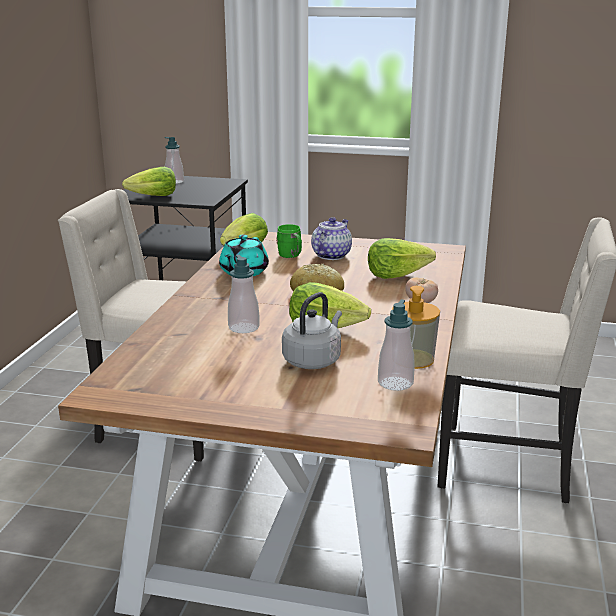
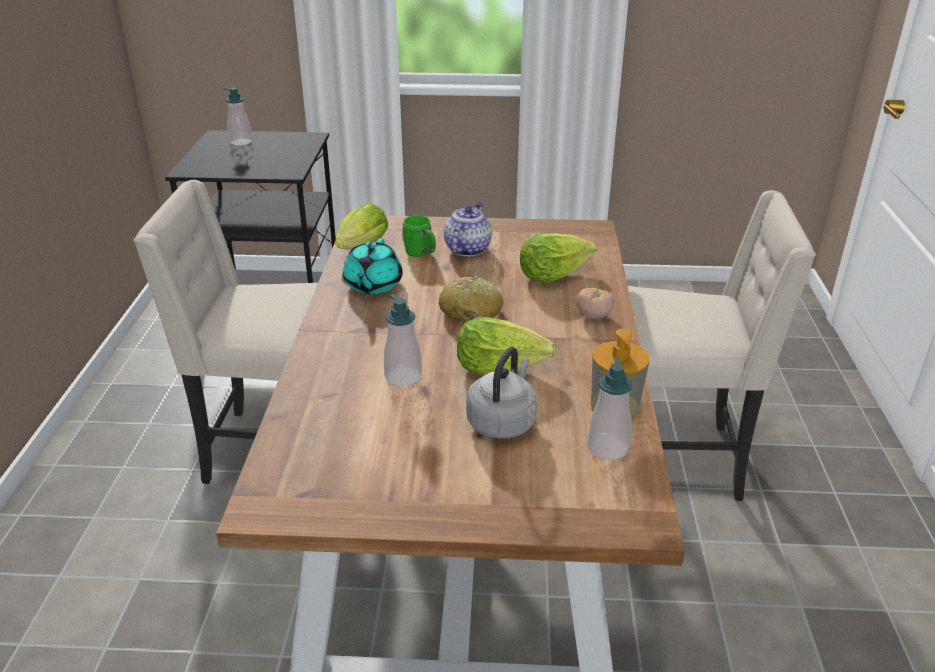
camera: 10 degrees left, 10 degrees up
lettuce [122,167,176,196] -> none

